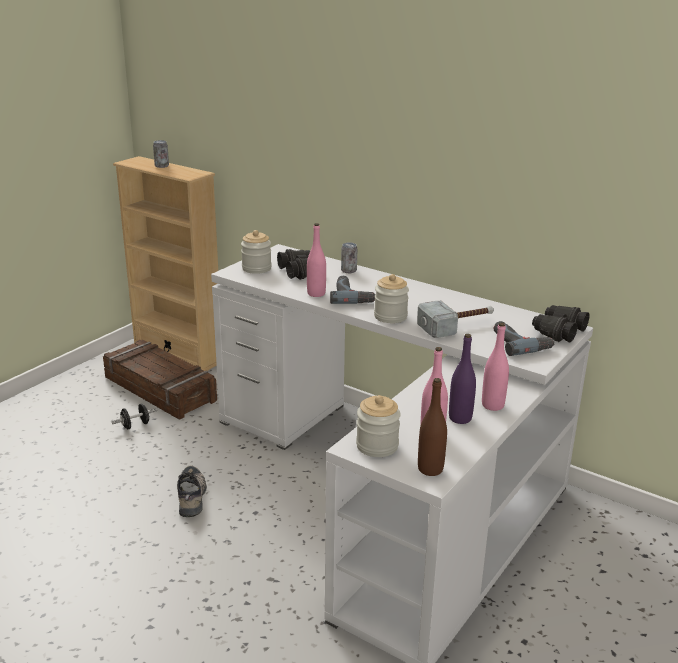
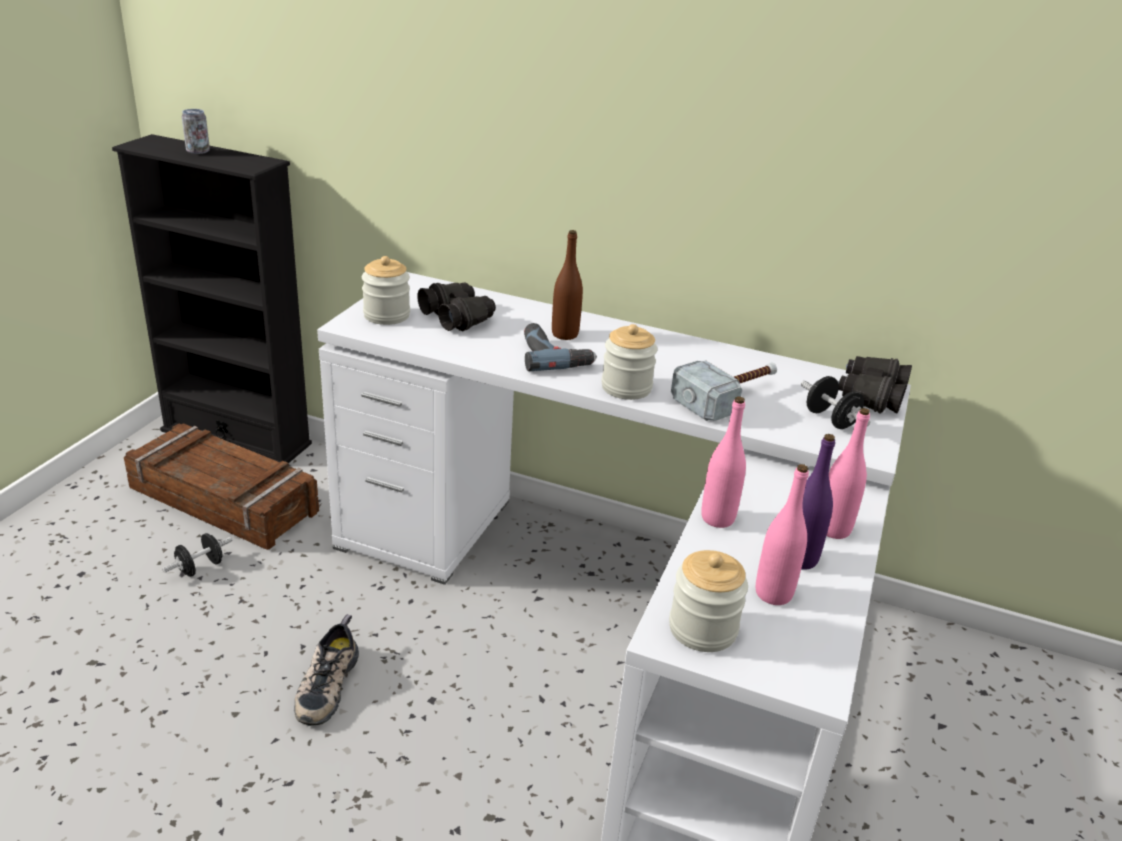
camera: 15 degrees left, 5 degrees up
beige bookcase [113,156,218,371] -> black bookcase [112,134,312,463]
shoe [177,465,207,517] -> shoe turned 150 degrees counterclockwise [294,614,359,726]
pink bottle [307,223,326,297] -> pink bottle moved to [701,397,746,528]
can [341,242,358,273] -> none
brown bottle [418,378,447,476] -> brown bottle moved to [552,230,583,340]
power drill [494,321,555,356] -> black dumbbell [801,376,870,429]

